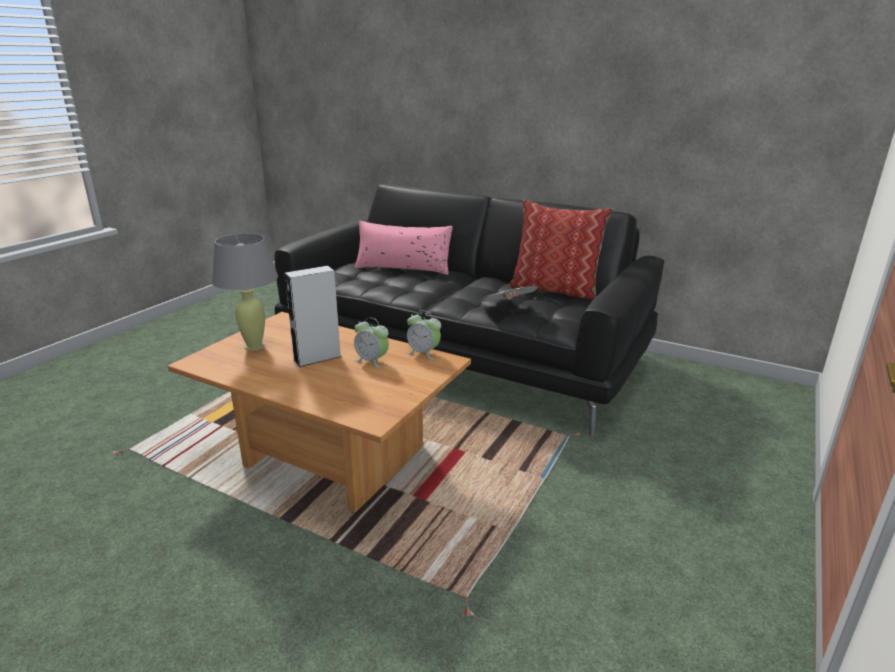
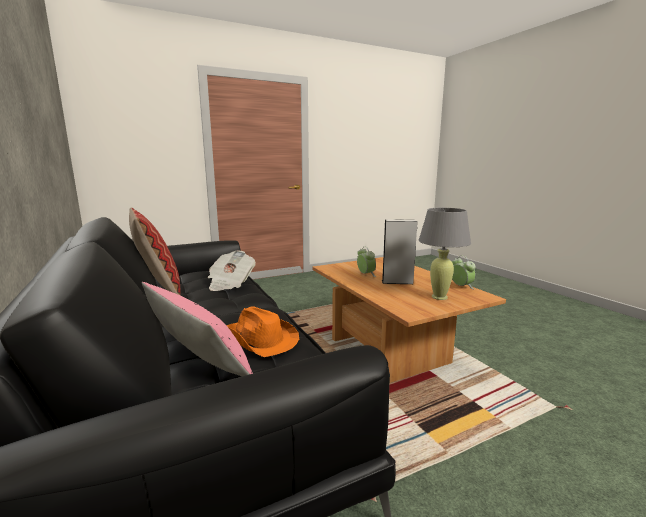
camera: 145 degrees left, 10 degrees down
alarm clock [407,310,441,360] -> alarm clock moved to [452,256,476,289]
none -> orange hat [226,306,299,357]

